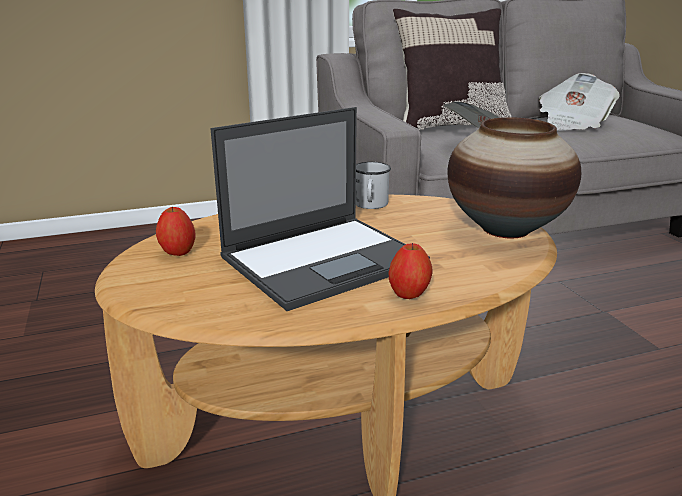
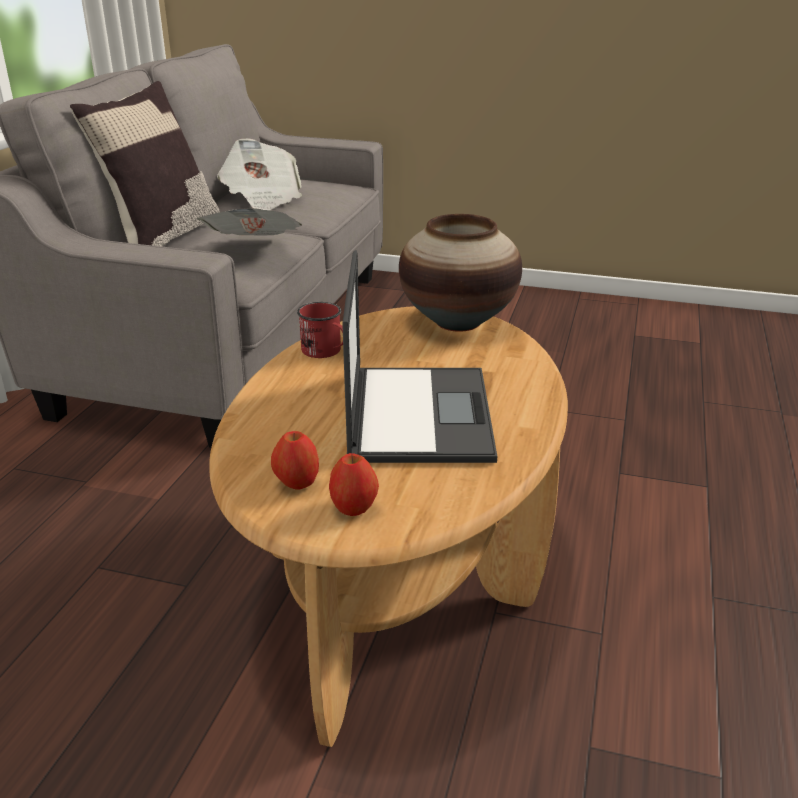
camera: 55 degrees left, 5 degrees up
white mug [356,162,391,209] -> red mug [297,302,343,358]
apple [389,243,432,299] -> apple moved to [329,453,379,516]

